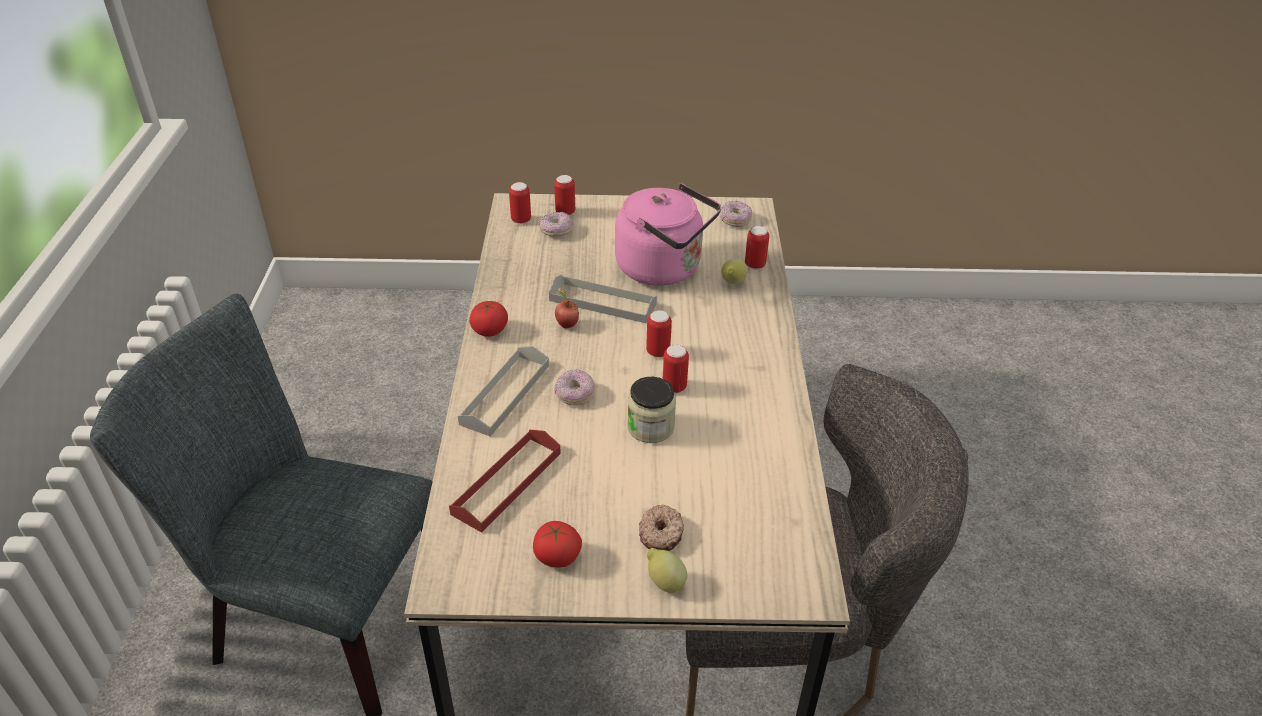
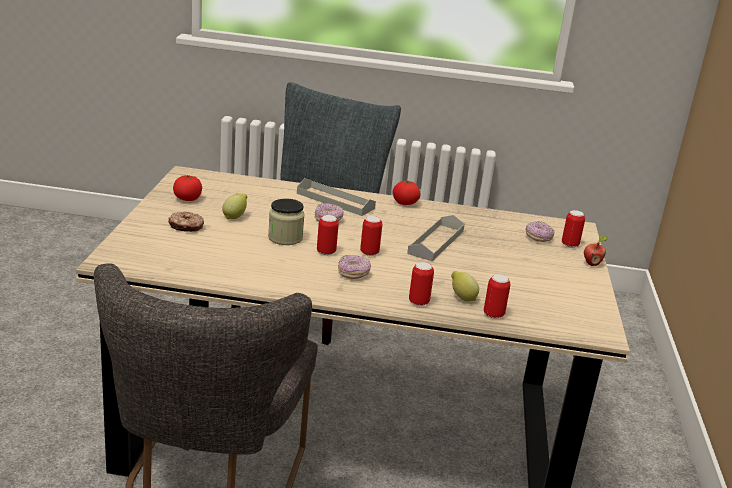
camera: 95 degrees right, 15 degrees down
red tray [449,430,561,533] -> none
can [509,182,531,224] -> can moved to [409,262,434,306]
apple [555,291,579,329] -> apple moved to [584,235,607,266]
pink kettle [615,183,721,286] -> none
lemon [647,548,687,593] -> lemon moved to [222,194,247,219]
donut [720,200,752,227] -> donut moved to [338,255,371,279]

